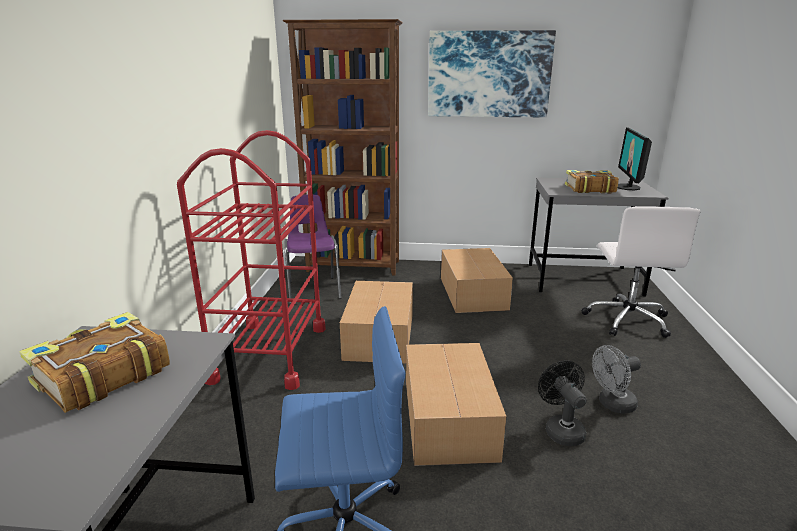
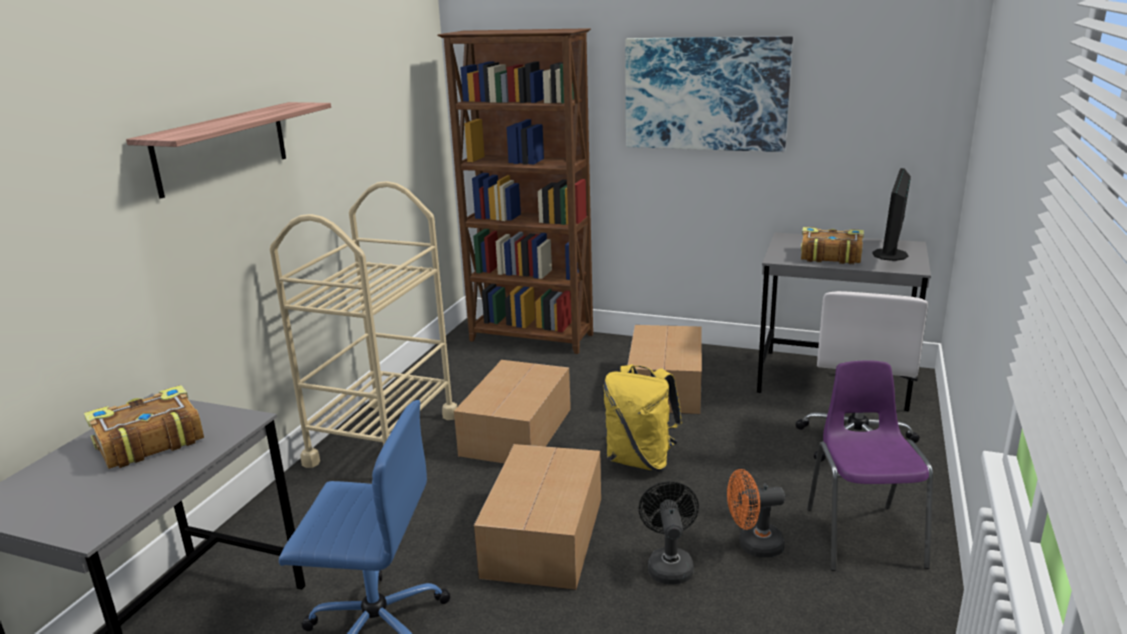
camera: 15 degrees right, 0 degrees up
red cart [177,130,326,390] -> beige cart [270,181,457,468]
purple chair [284,194,341,304] -> purple chair moved to [807,360,933,571]
grey fan [592,345,641,414] -> orange fan [727,469,785,558]
none -> shelf [126,102,331,199]
none -> yellow backpack [604,364,682,471]

